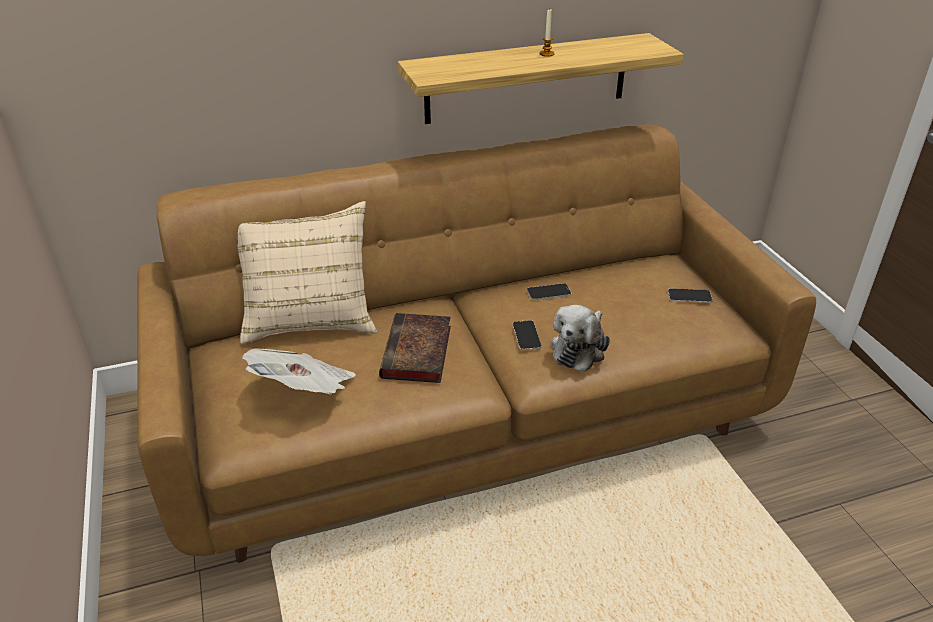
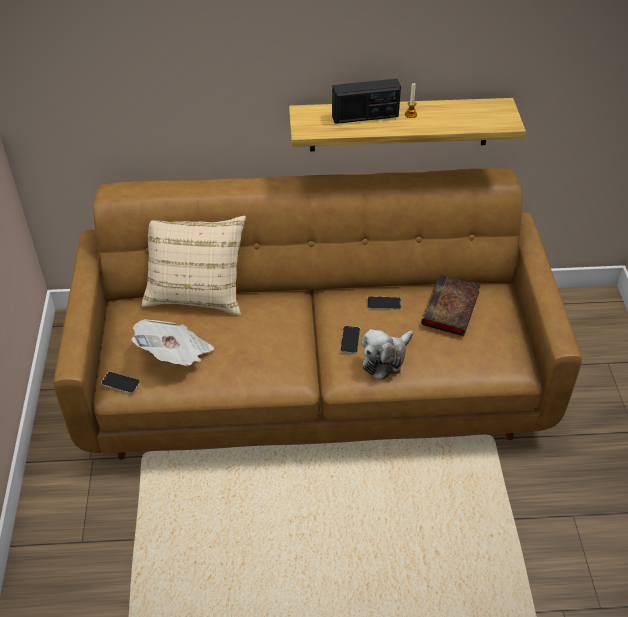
camera: 15 degrees right, 10 degrees up
book [379,313,451,383] -> book moved to [421,275,481,336]
phone [668,288,713,303] -> phone moved to [101,372,140,394]
none -> radio [332,79,401,124]

